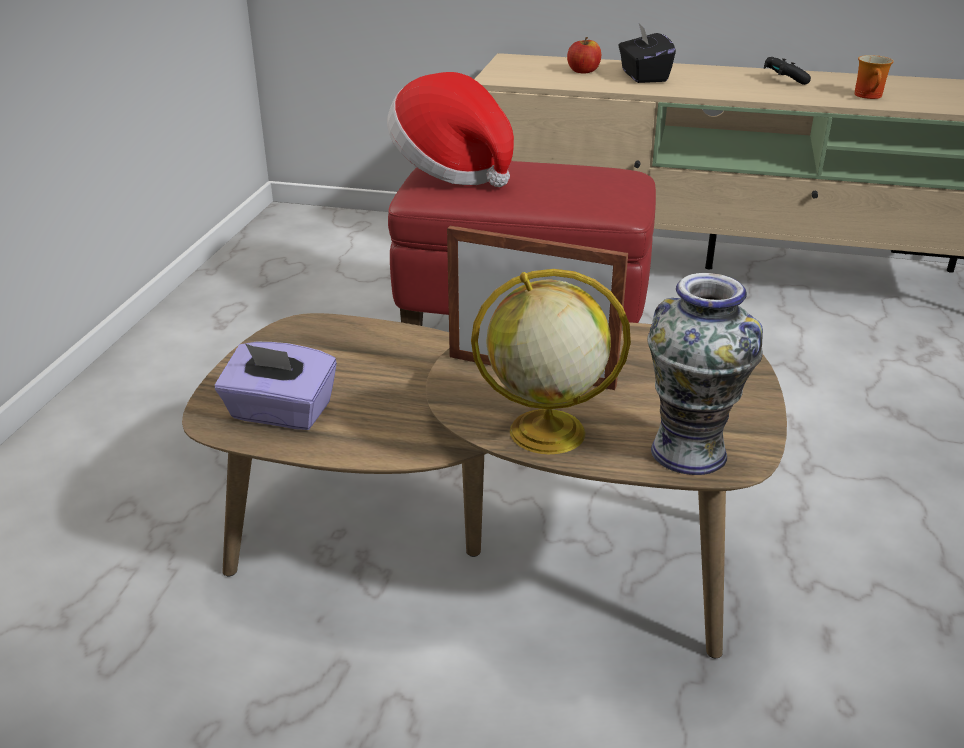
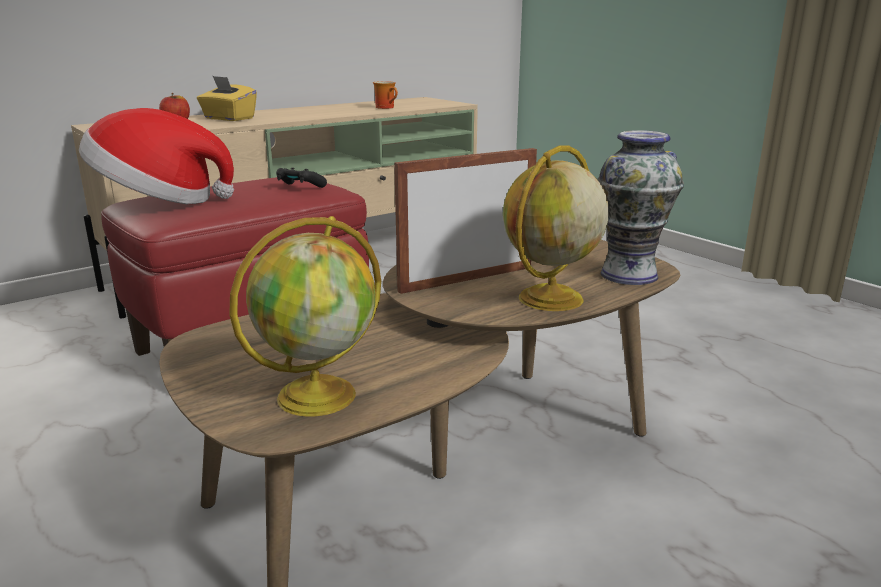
camera: 50 degrees left, 10 degrees down
purple tissue box [215,342,337,430] -> globe [229,216,381,417]
black tissue box [618,23,676,83] -> yellow tissue box [197,76,257,121]
black game controller [764,57,811,85] -> black game controller moved to [276,168,327,188]

